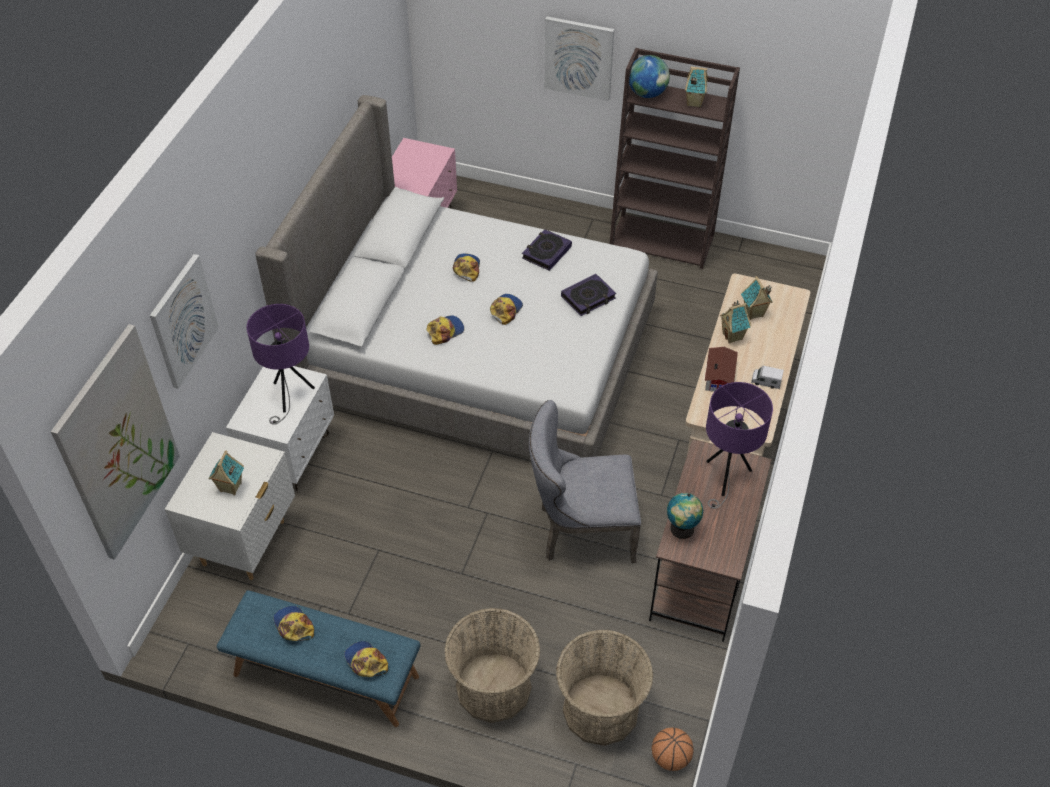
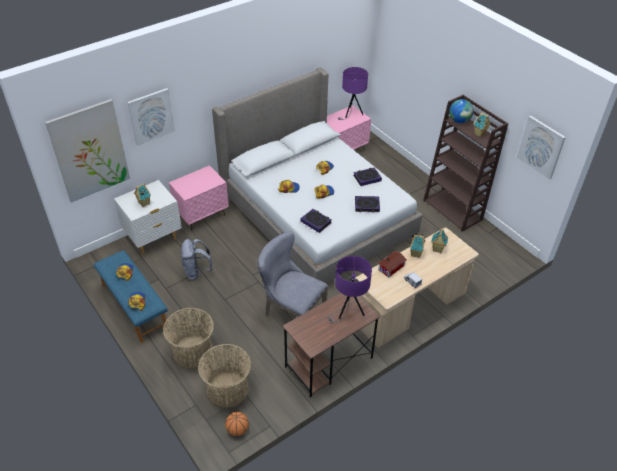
camera: 35 degrees right, 5 degrees down
white nightstand [226,366,334,491] -> pink nightstand [169,165,229,230]
purple table lamp [247,304,315,425] -> purple table lamp moved to [338,67,368,120]
picture [544,16,614,101] -> picture moved to [517,116,566,180]
globe [667,493,703,539] -> none
none -> grey backpack [181,239,213,280]
none -> book [301,209,332,233]

